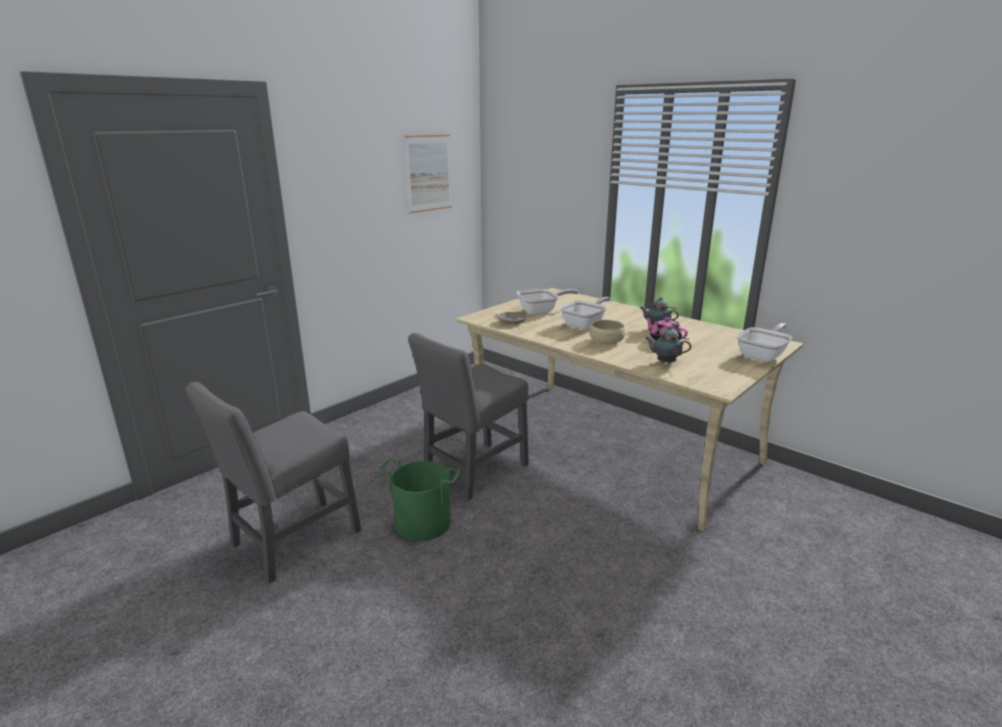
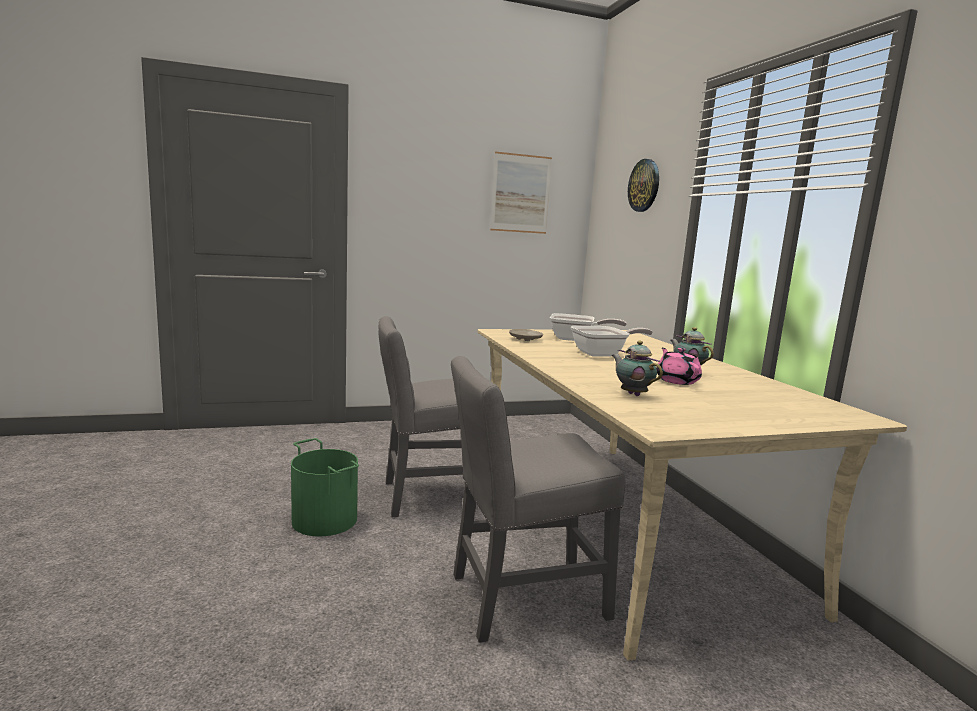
camera: 30 degrees right, 10 degrees down
grey chair [186,382,361,584] -> grey chair moved to [451,356,625,643]
beige bowl [589,320,625,345] -> none
frying pan [736,323,793,362] -> none
none -> wall clock [628,159,659,212]

